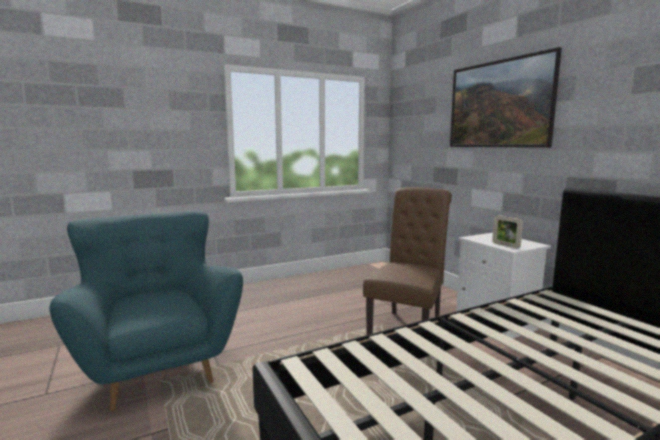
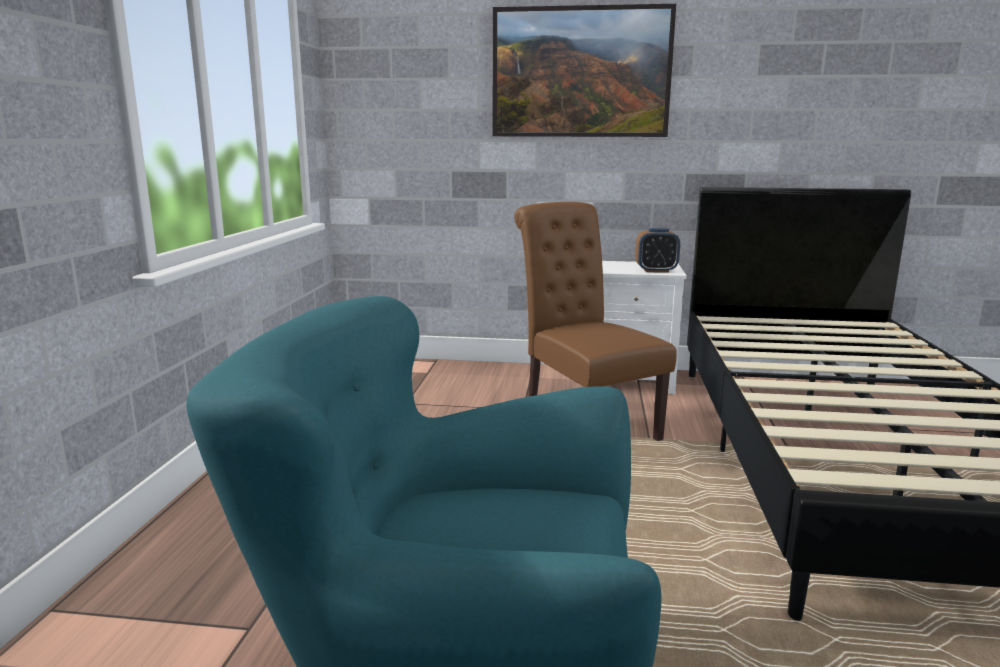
camera: 55 degrees left, 5 degrees up
picture frame [492,215,523,248] -> alarm clock [635,228,680,272]

